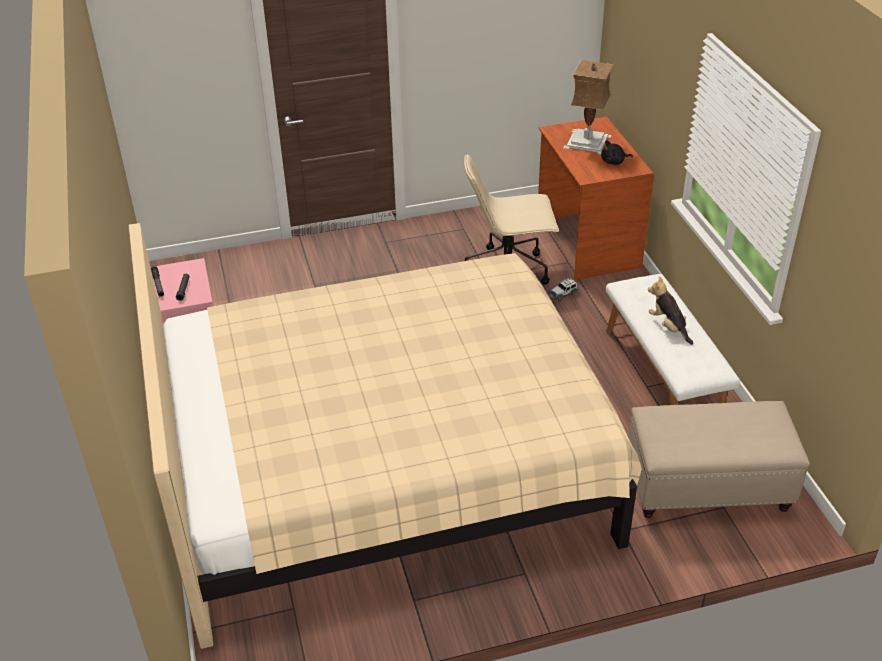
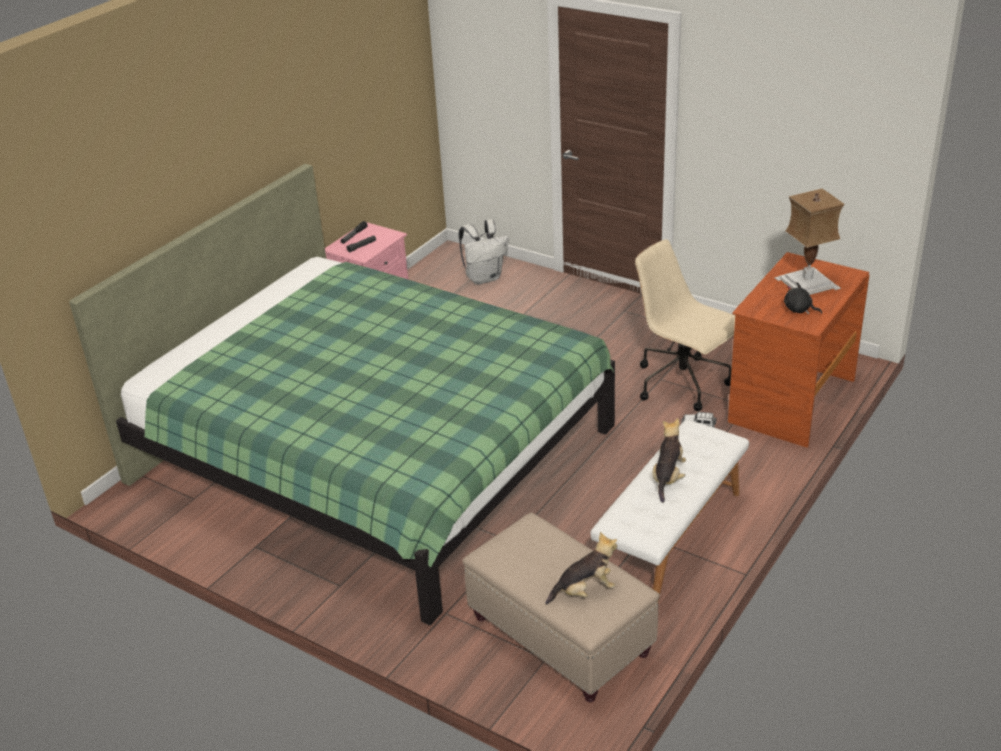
camera: 50 degrees right, 5 degrees down
beige bed [128,223,642,649] -> green bed [69,164,615,625]
none -> white backpack [459,219,508,285]
none -> plush toy [545,532,617,605]

